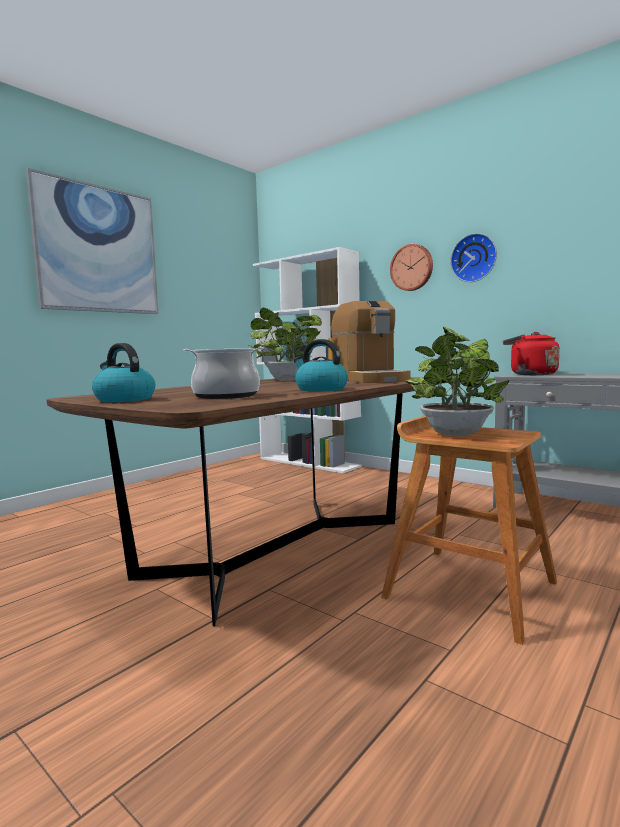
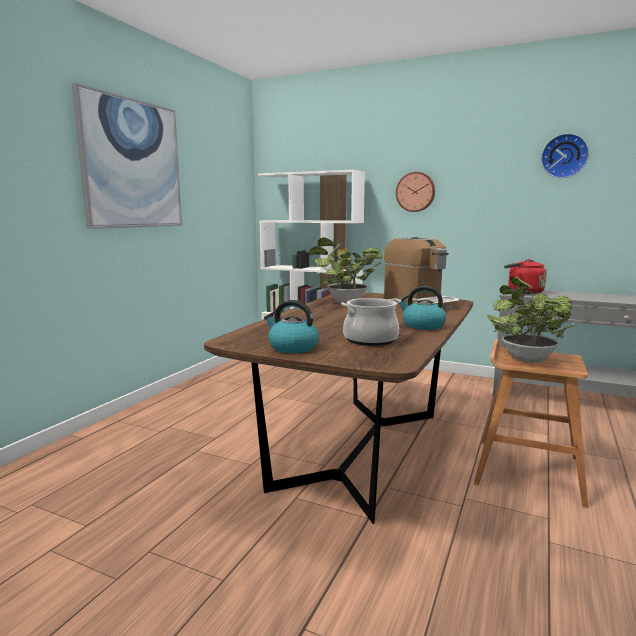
camera: 15 degrees left, 5 degrees up
wall clock [450,233,497,282] -> wall clock moved to [541,133,589,178]

